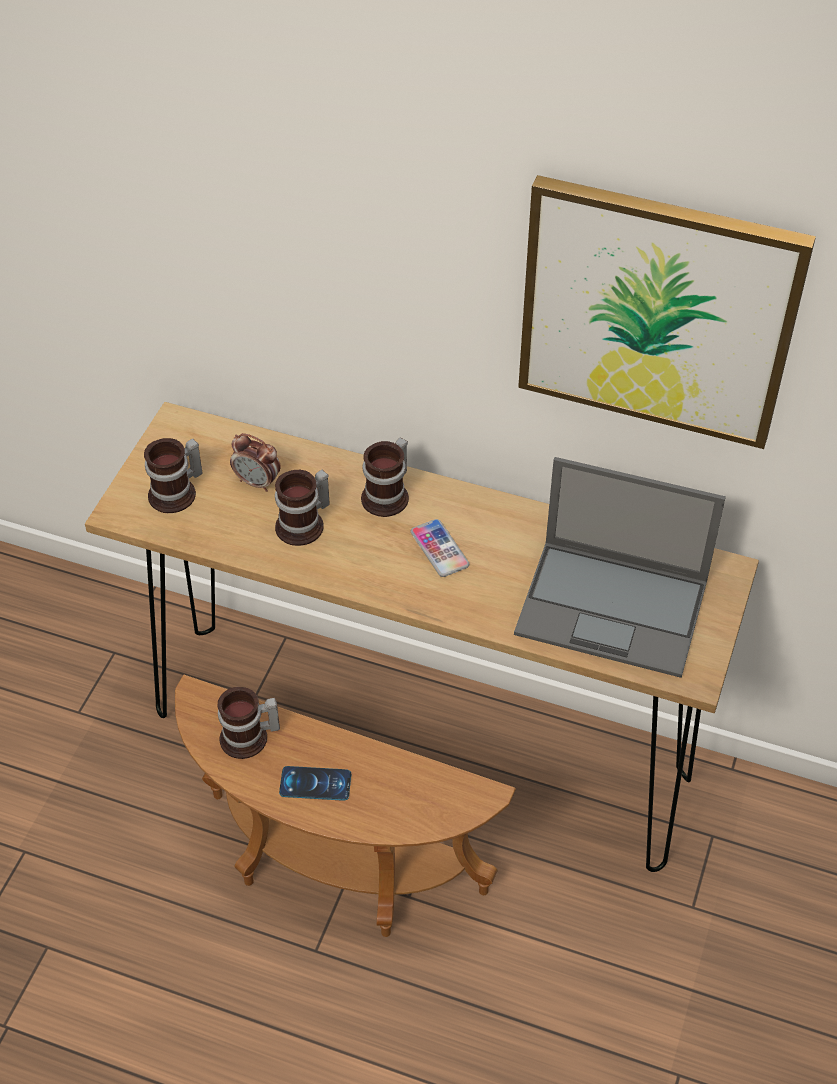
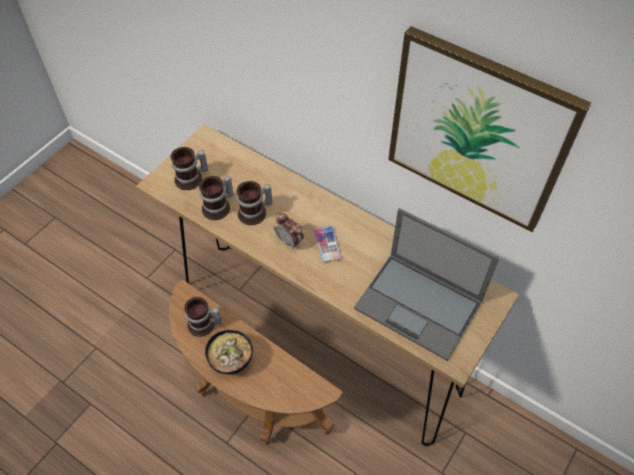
camera: 15 degrees right, 5 degrees up
alarm clock [230,433,281,492] -> alarm clock moved to [274,213,304,249]
phone [279,766,351,801] -> bowl [205,330,253,375]
mug [361,438,409,517] -> mug moved to [199,175,234,220]

